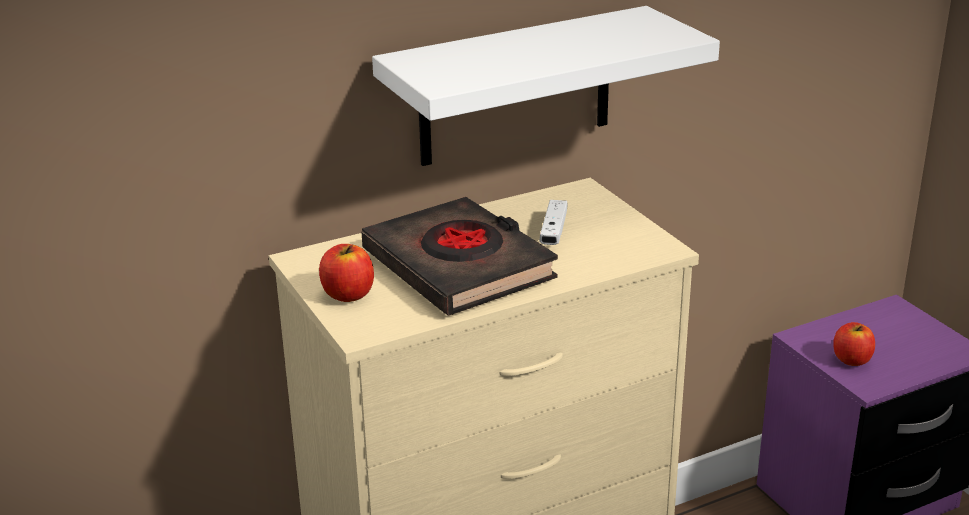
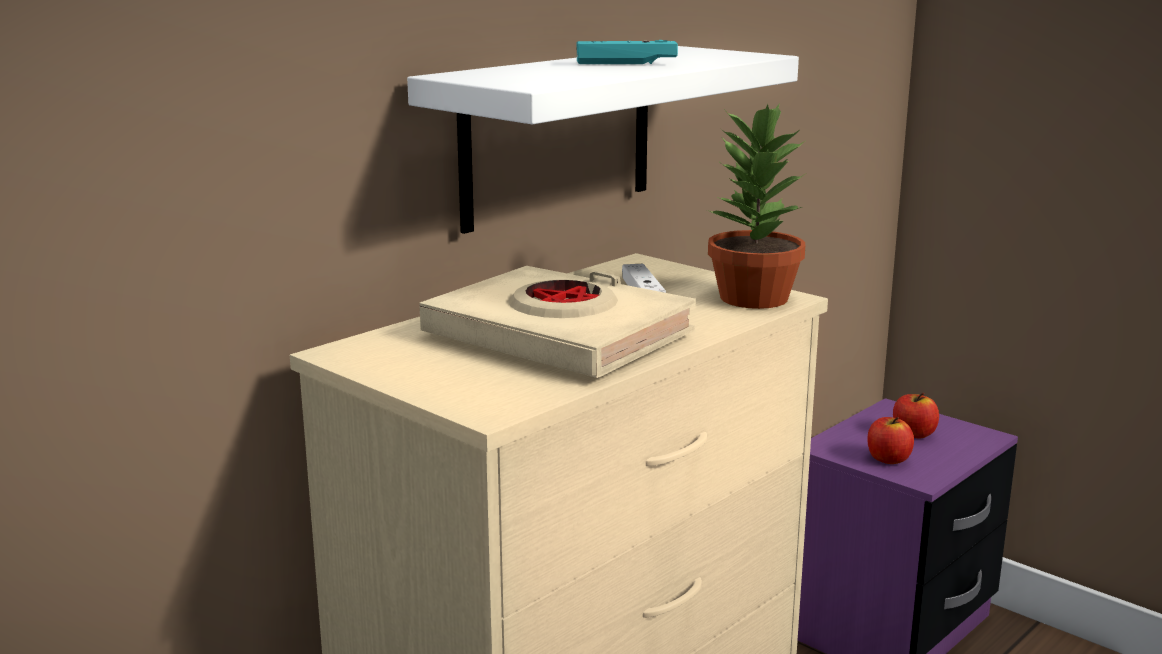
camera: 20 degrees left, 10 degrees down
apple [319,244,374,302] -> apple moved to [893,393,939,438]
black book [361,197,558,316] -> beige book [419,266,696,378]
none -> turquoise game controller [577,40,678,64]
none -> potted plant [707,103,805,309]

